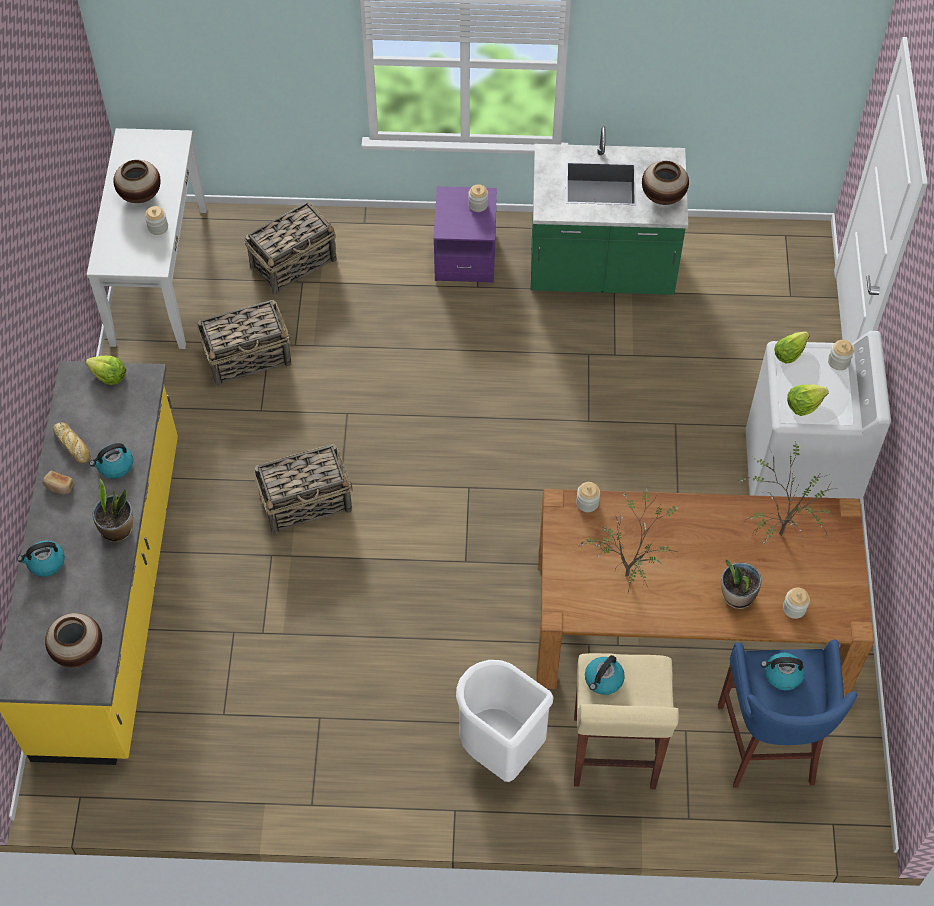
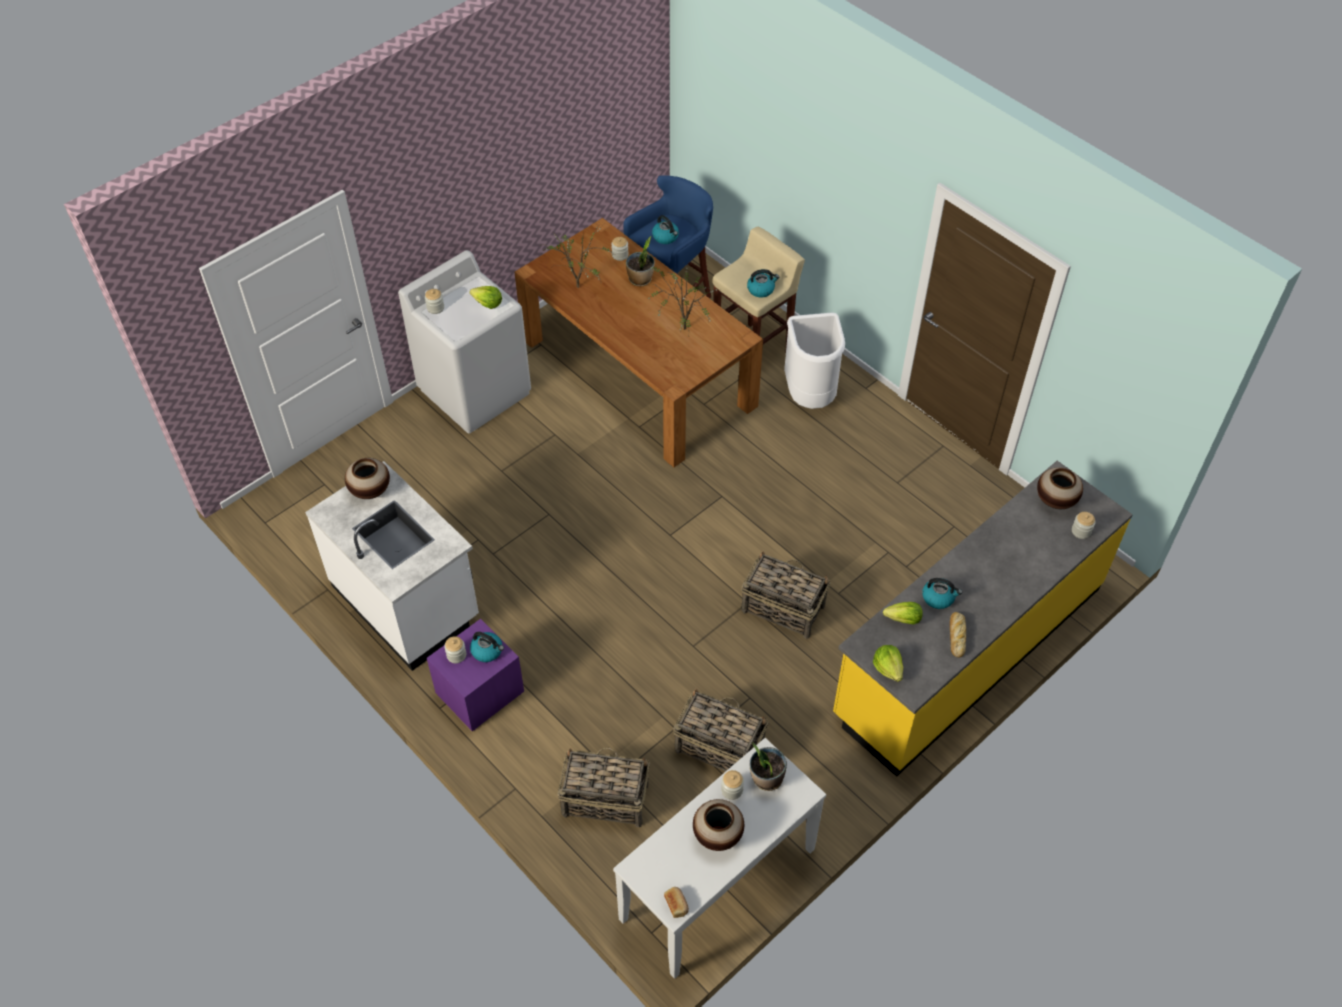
camera: 135 degrees left, 5 degrees down
kettle [18,541,65,577] -> kettle moved to [470,632,504,662]
bread [43,471,74,494] -> bread moved to [664,887,689,918]
potted plant [93,479,133,543] -> potted plant moved to [750,742,787,791]
green counter [530,126,688,295] -> white counter [305,461,479,671]
jar [576,482,600,512] -> jar moved to [1072,512,1095,539]
lettuce [774,332,810,364] -> lettuce moved to [883,602,923,624]

